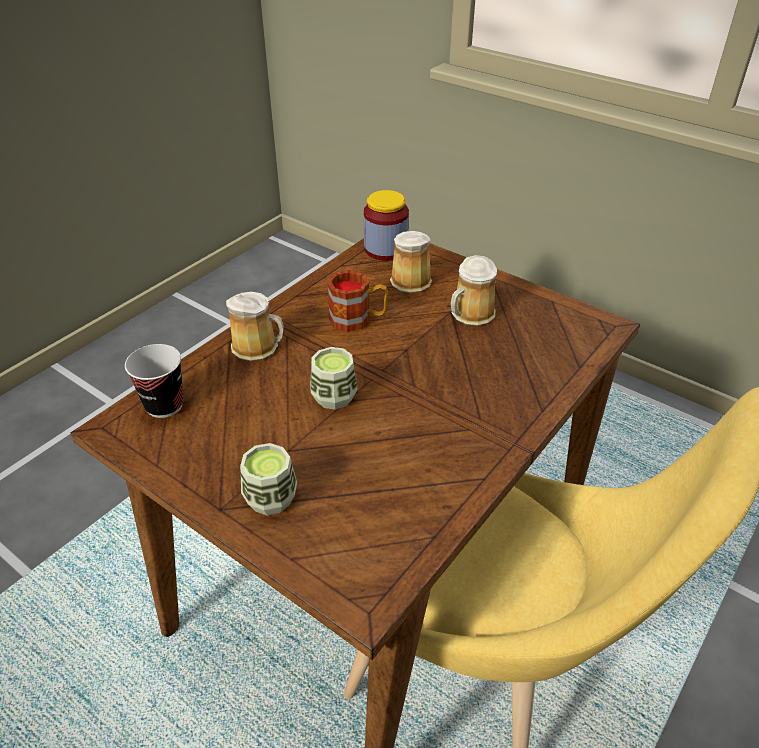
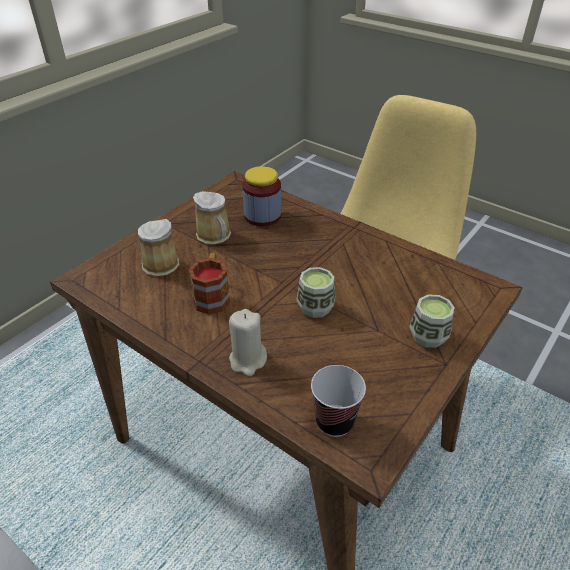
camera: 90 degrees left, 0 degrees up
mug [226,292,284,361] -> beige candle [229,309,267,376]
jar [364,190,409,261] -> jar moved to [242,166,281,226]

